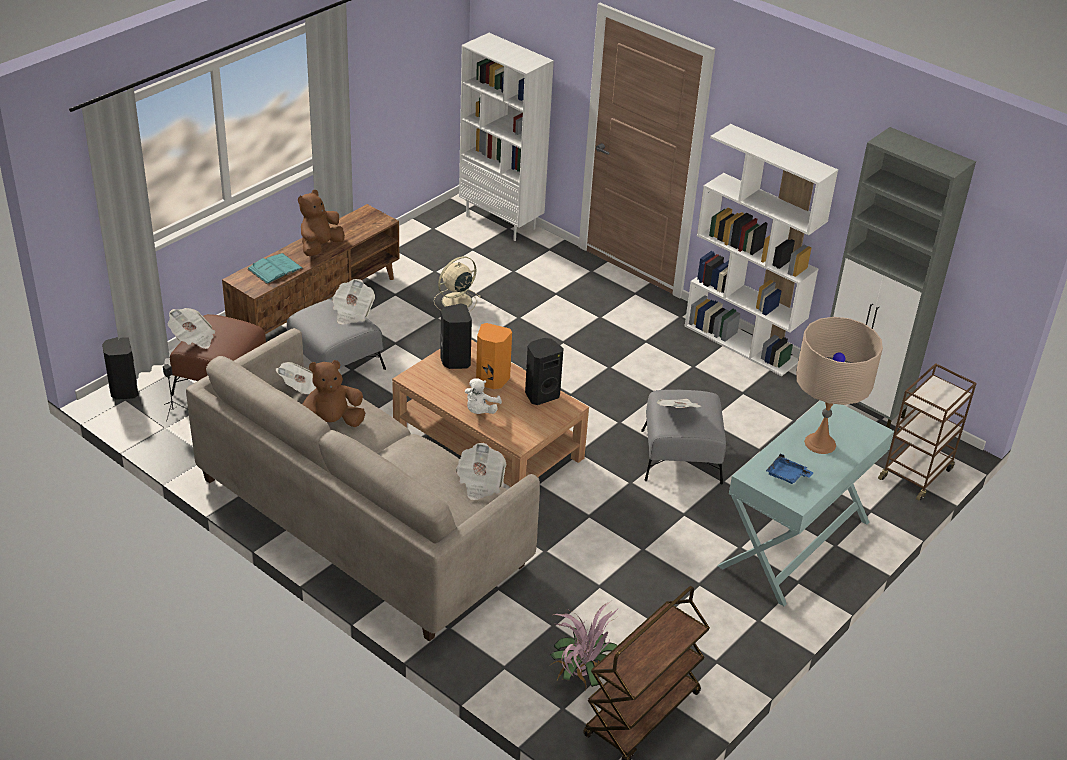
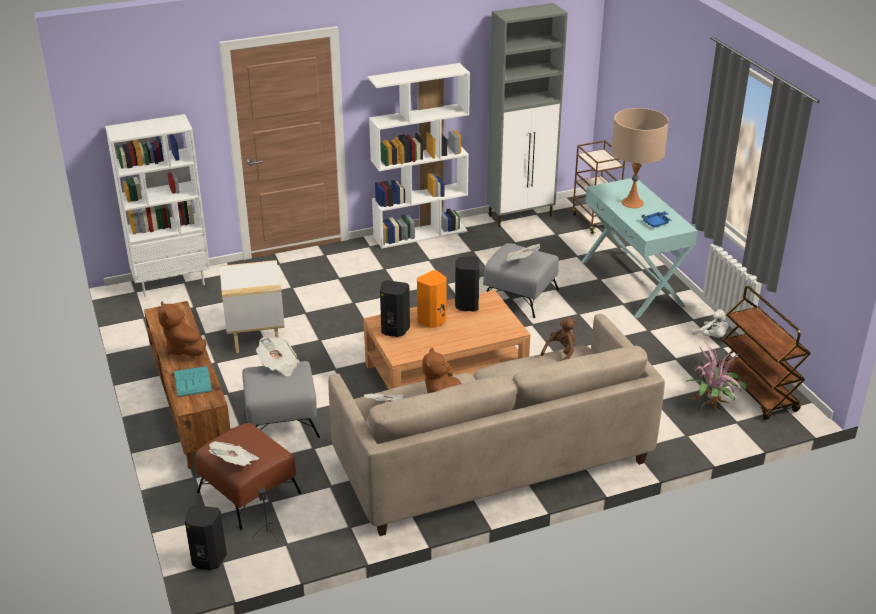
camera: 60 degrees left, 5 degrees down
beige fan [433,256,481,312] -> white side table [220,260,285,353]
newspaper [456,443,506,500] -> brown plush toy [541,317,576,361]
white plush toy [465,378,502,414] -> white plush toy moved to [692,309,728,337]

